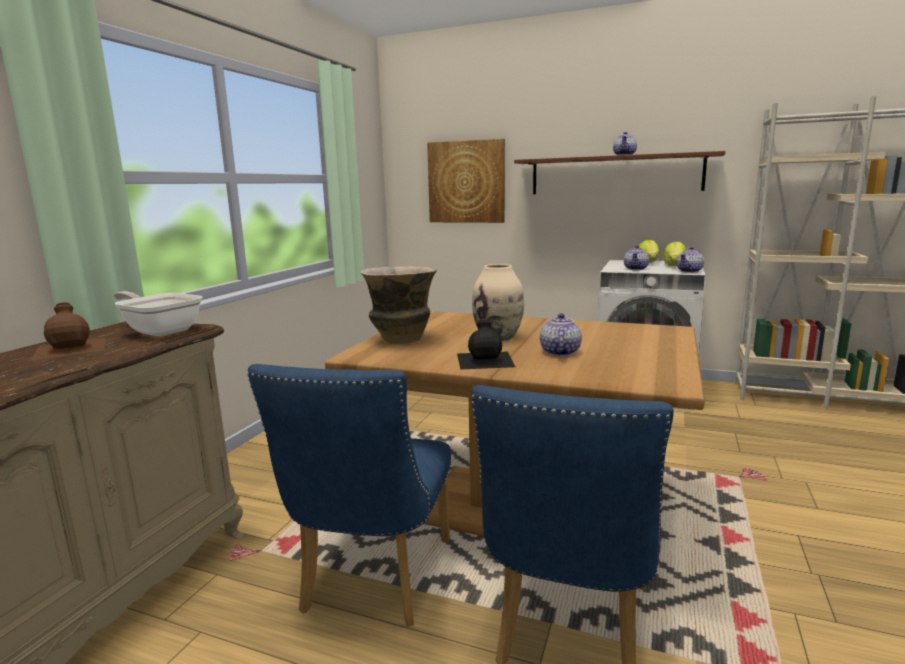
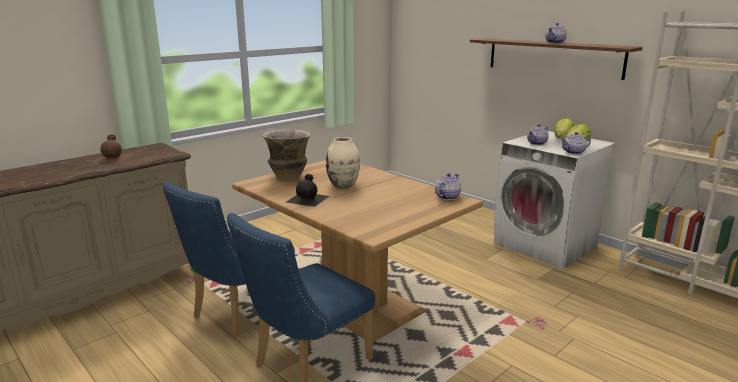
camera: 25 degrees right, 5 degrees up
frying pan [114,291,203,336] -> none
picture [427,139,505,223] -> none
teapot [540,313,582,356] -> teapot moved to [435,173,461,200]

